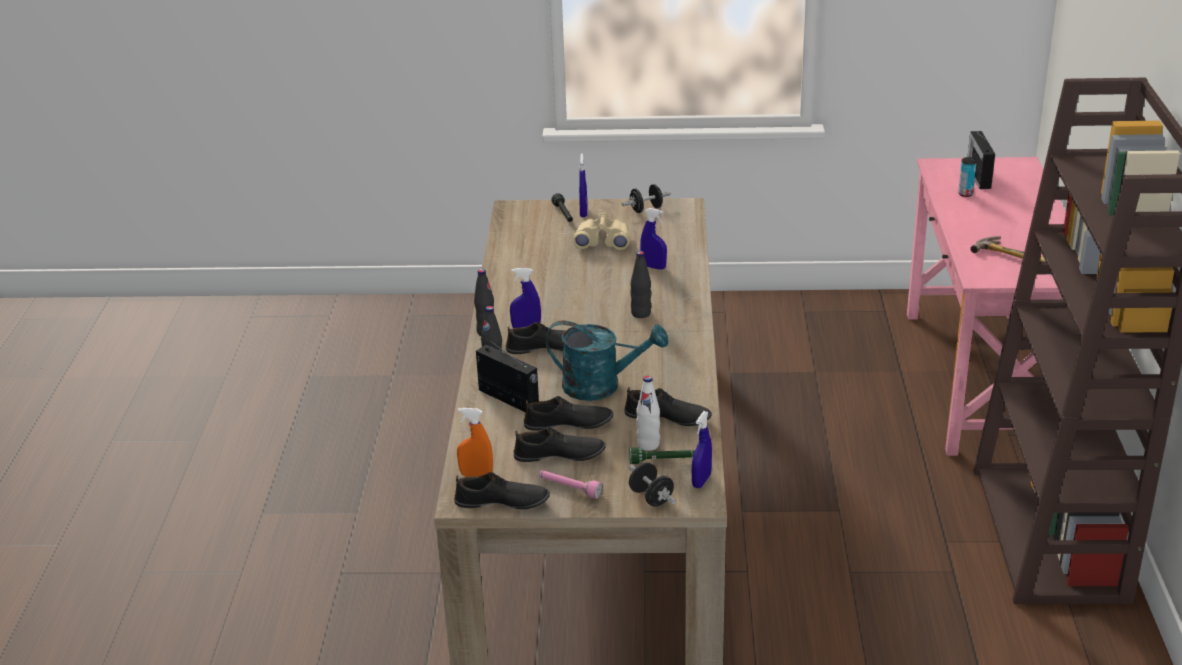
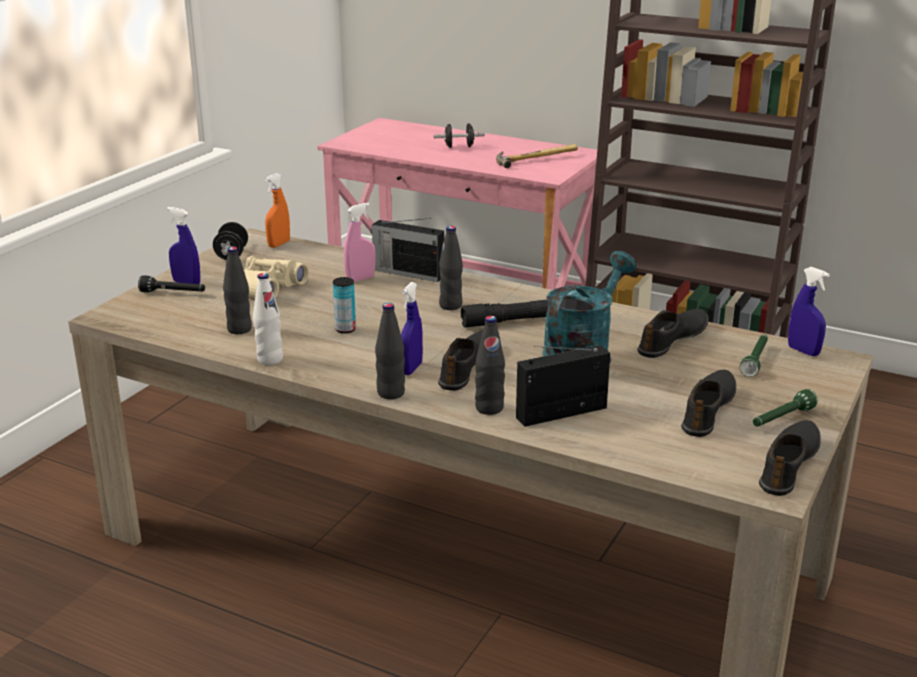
camera: 65 degrees left, 5 degrees down
orange spray bottle [457,408,493,477] -> orange spray bottle moved to [265,173,290,248]
black shoe [524,396,613,431] -> none
pink flashlight [539,470,603,499] -> green flashlight [753,389,818,426]
black dumbbell [629,462,676,507] -> black dumbbell moved to [434,123,485,148]
white bottle [636,376,660,451] -> white bottle moved to [253,273,283,365]
blue spray bottle [640,208,667,270] -> pink spray bottle [344,203,376,282]
can [958,157,977,197] -> can moved to [333,277,356,333]
radio [968,131,995,189] -> radio moved to [371,218,444,282]
none -> black bottle [223,247,252,334]
none -> black flashlight [461,300,548,328]

